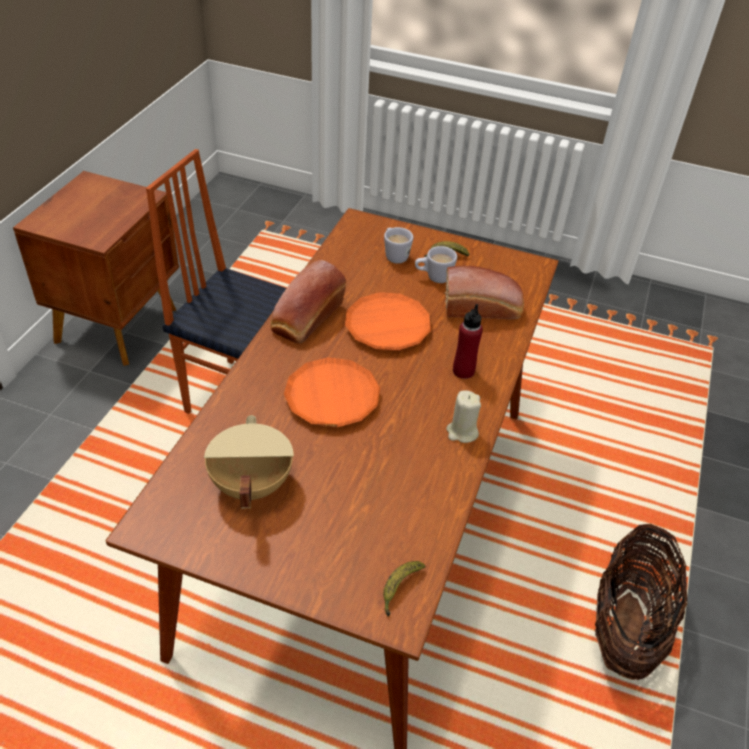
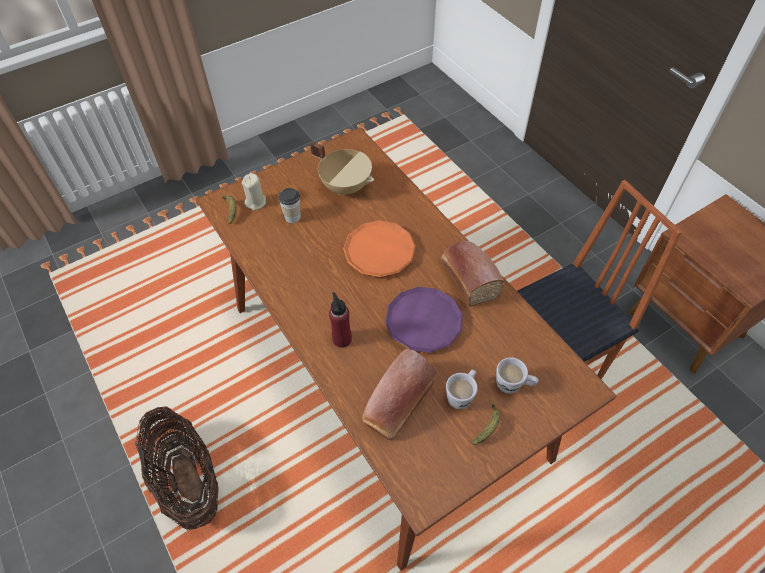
camera: 130 degrees right, 10 degrees up
orange plate [345,292,431,351] -> purple plate [385,287,463,353]
beige candle [446,390,481,443] -> beige candle moved to [242,173,266,210]
none -> cup [278,188,301,223]

